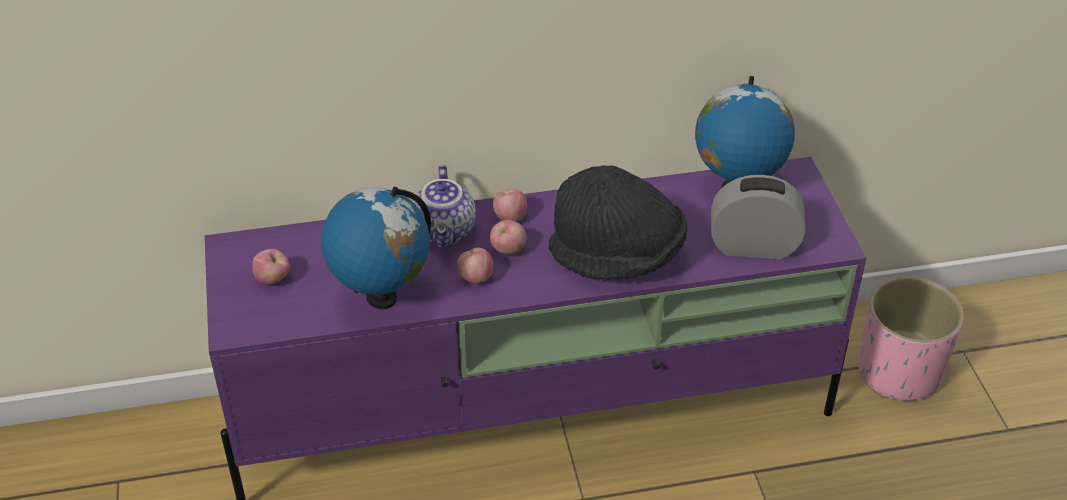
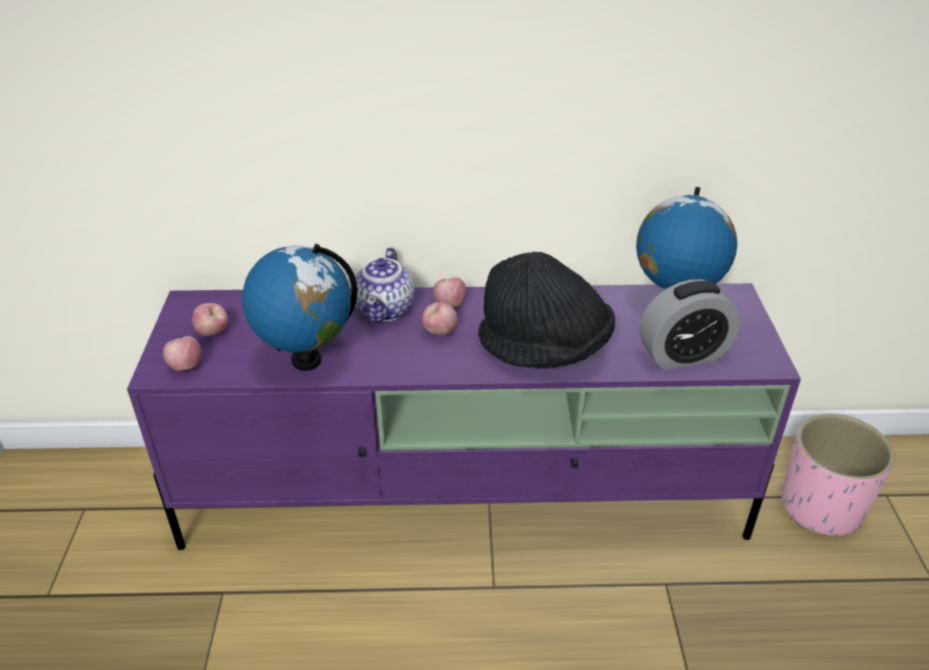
camera: 10 degrees right, 5 degrees down
apple [457,247,493,283] -> apple moved to [163,336,201,371]
alarm clock [711,175,805,259] -> alarm clock turned 150 degrees clockwise [639,279,741,370]

